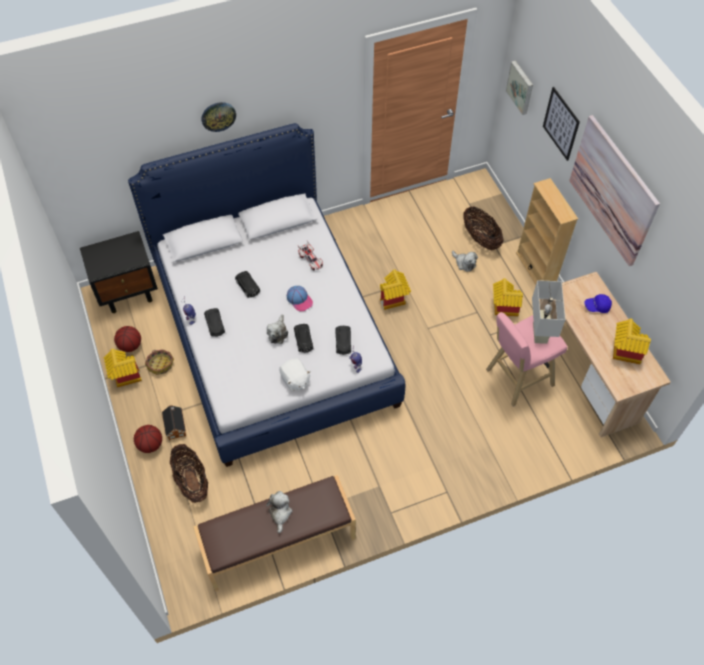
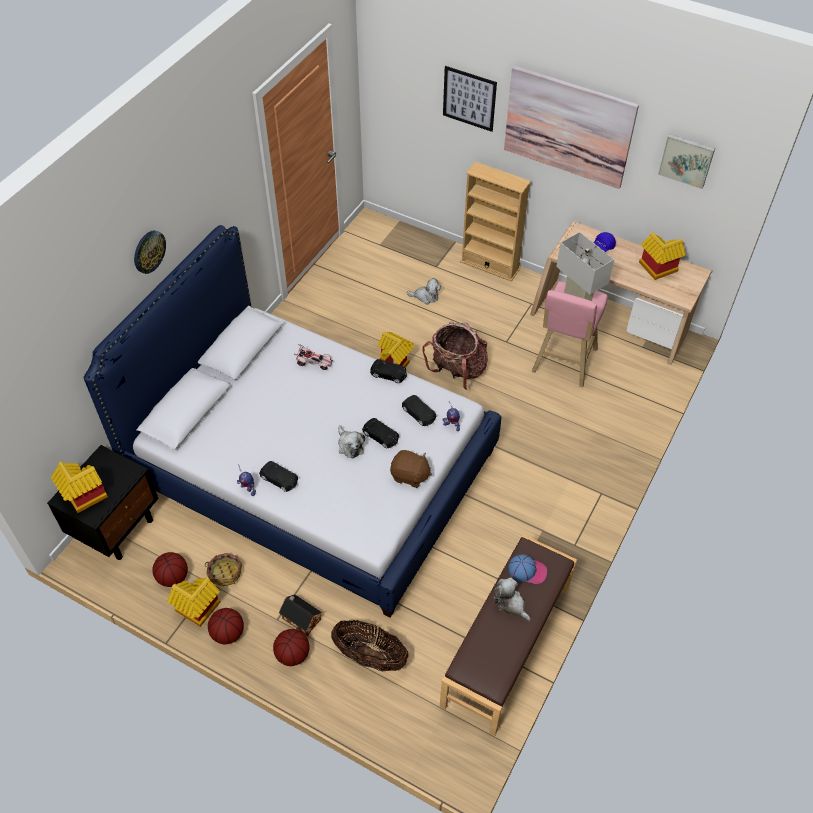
camera: 40 degrees left, 5 degrees down
black toy car [235,271,260,298] -> black toy car moved to [370,359,407,383]
white plush toy [279,358,311,391] -> brown plush toy [390,450,432,488]
cap [287,286,313,311] -> cap moved to [508,554,547,584]
basket [463,206,503,250] -> none
toy house [493,278,523,317] -> toy house moved to [50,462,108,513]
picture [506,61,533,115] -> picture moved to [658,134,715,189]
none -> basketball [208,608,244,644]
none -> backpack [422,322,488,390]

